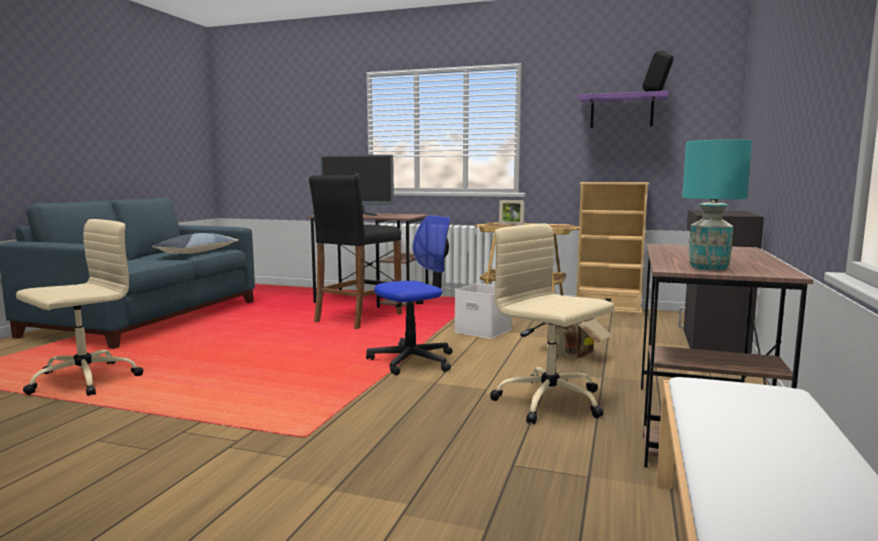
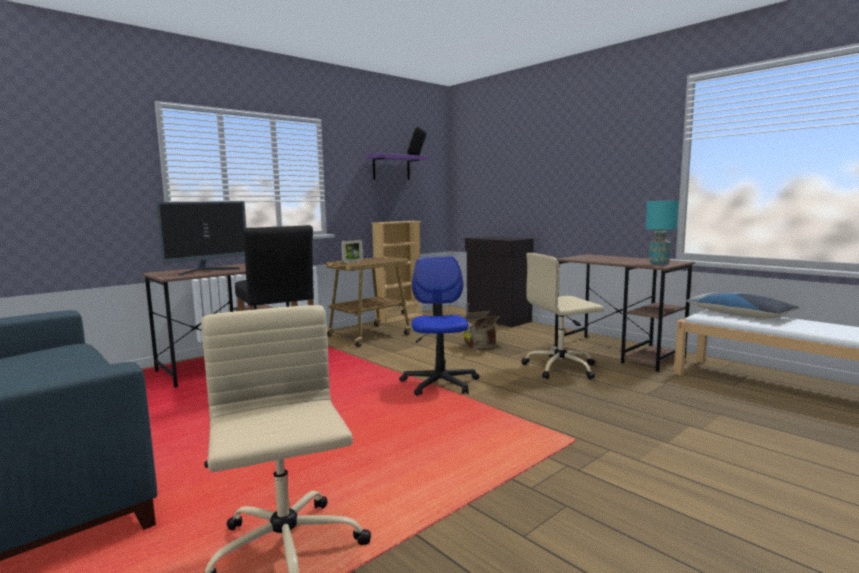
camera: 60 degrees left, 0 degrees up
pillow [152,233,239,254] -> pillow moved to [686,292,799,319]
white storage box [454,283,512,339] -> none

